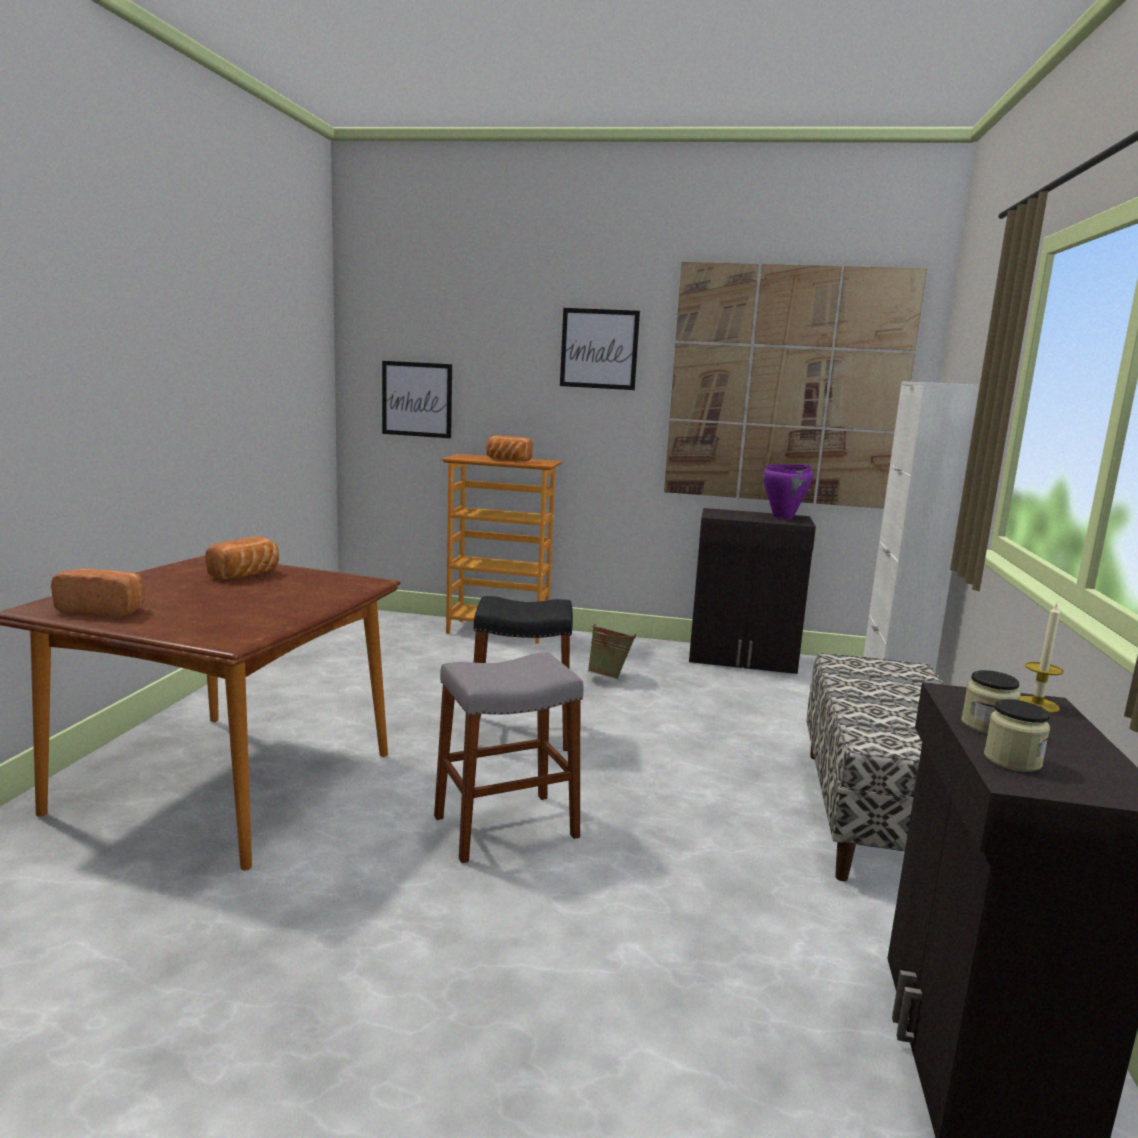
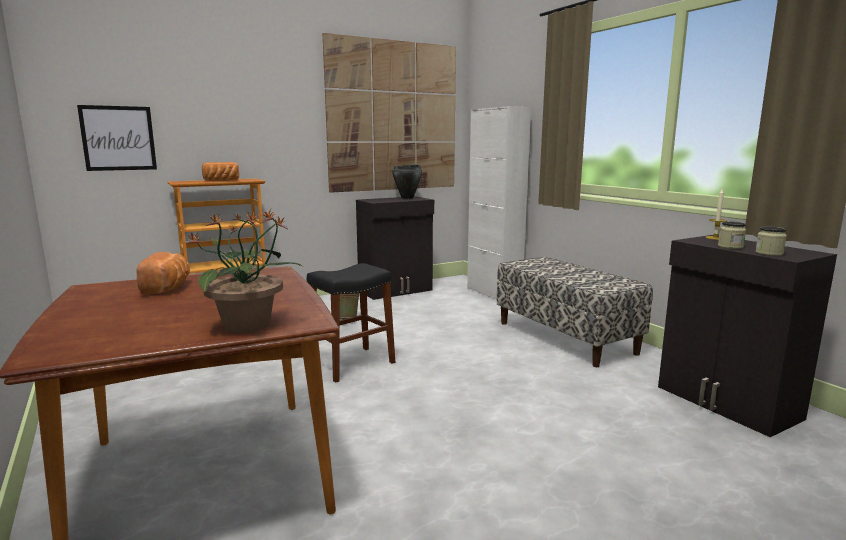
camera: 40 degrees left, 0 degrees up
bread [51,569,145,617] -> none
grey stool [434,652,584,863] -> none
picture [560,308,640,390] -> none
purple cooking pot [762,464,813,519] -> black cooking pot [392,164,422,199]
none -> potted plant [186,210,303,333]

